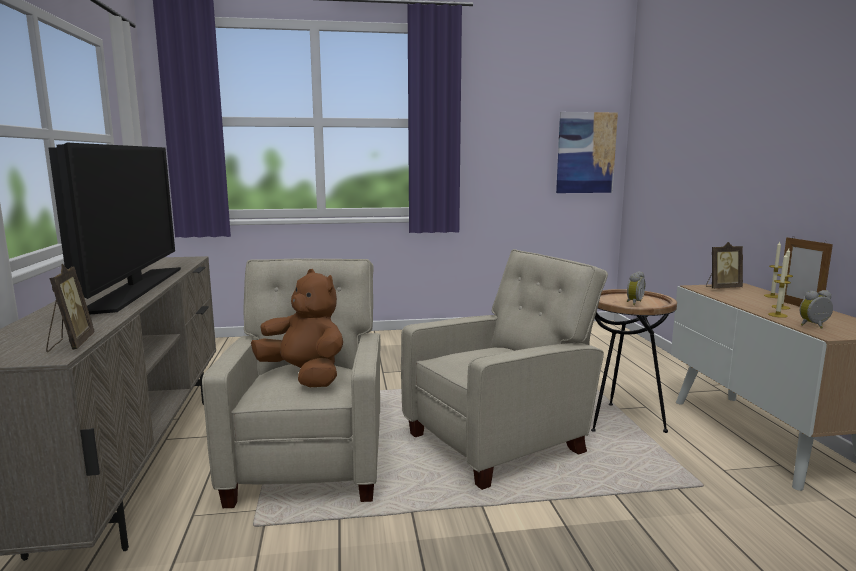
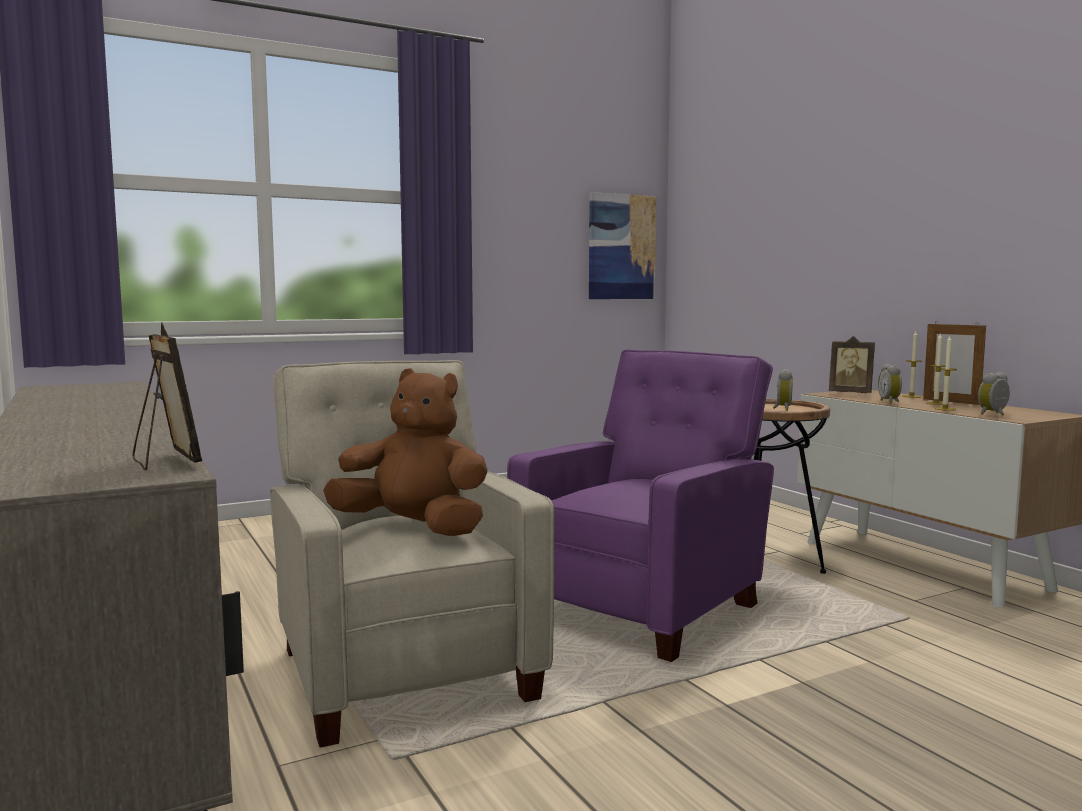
camera: 20 degrees left, 5 degrees down
television [48,143,181,314] -> none
beige armchair [401,249,608,490] -> purple armchair [507,349,774,662]
picture frame [706,242,743,289] -> picture frame turned 60 degrees clockwise [829,336,875,393]
none -> alarm clock [878,364,902,404]

